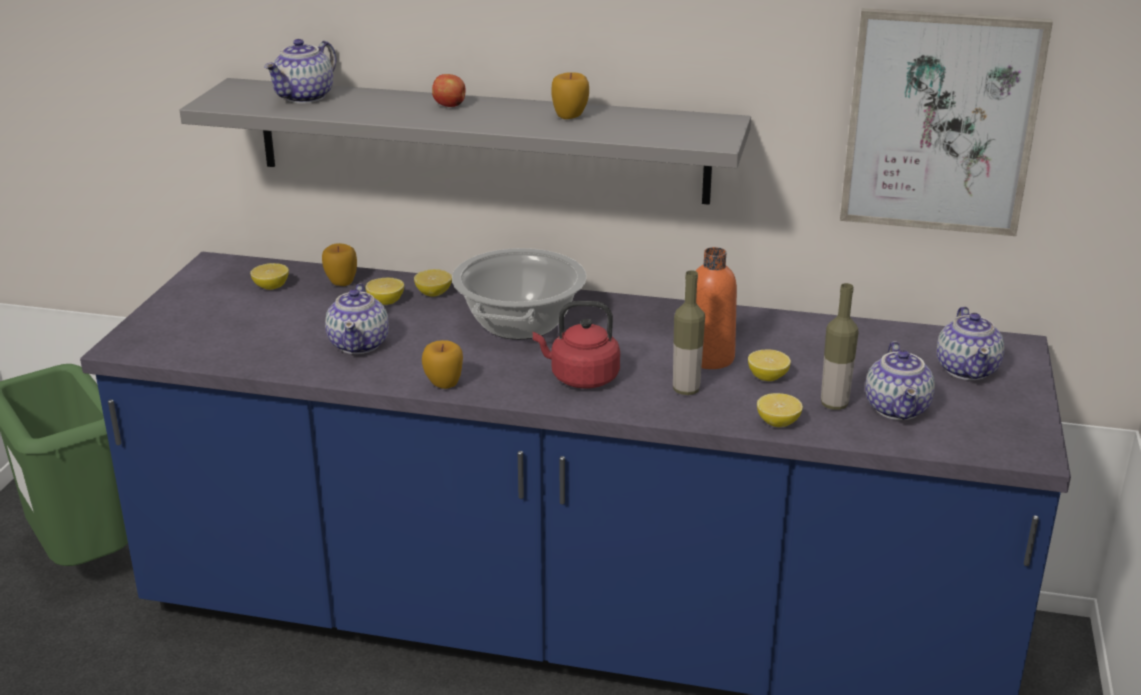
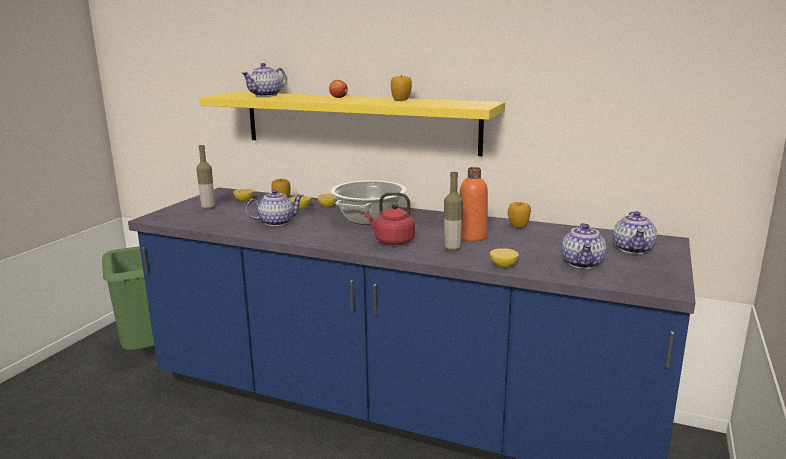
camera: 10 degrees right, 10 degrees down
grey shelf [179,78,751,205] -> yellow shelf [199,92,505,156]
teapot [325,283,389,354] -> teapot turned 120 degrees counterclockwise [246,189,304,226]
apple [422,340,463,389] -> apple moved to [508,202,531,228]
lemon [748,349,791,381] -> none
bottle [821,283,859,410] -> bottle moved to [196,145,215,210]
picture [840,8,1053,236] -> none

